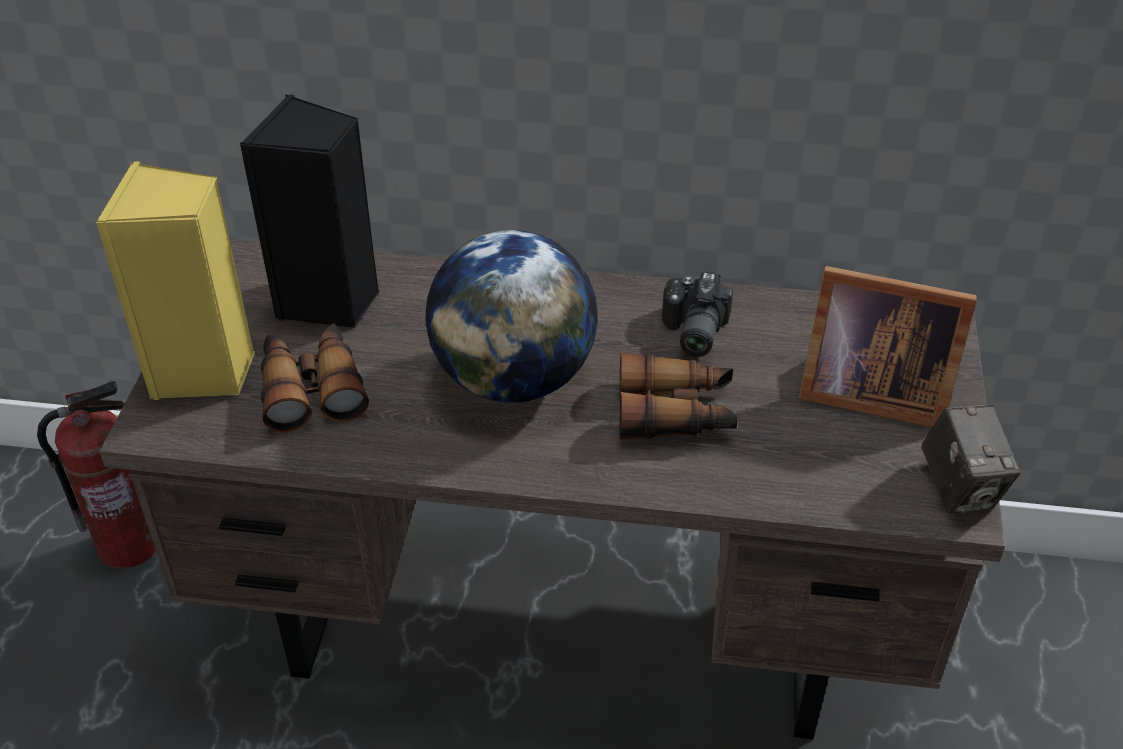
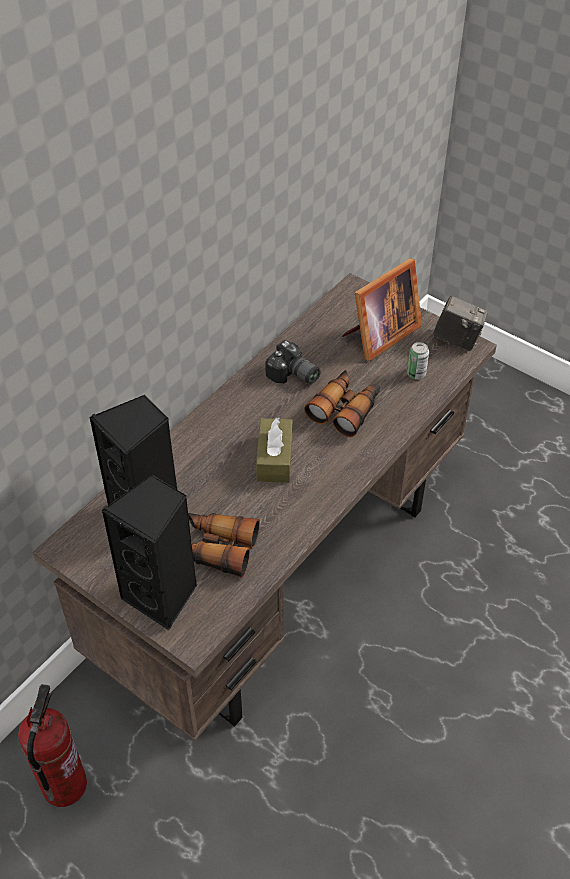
camera: 60 degrees left, 5 degrees up
yellow speaker [96,161,255,400] -> black speaker [101,475,197,630]
globe [425,230,598,403] -> brown tissue box [256,417,293,483]
none -> can [407,342,429,379]

